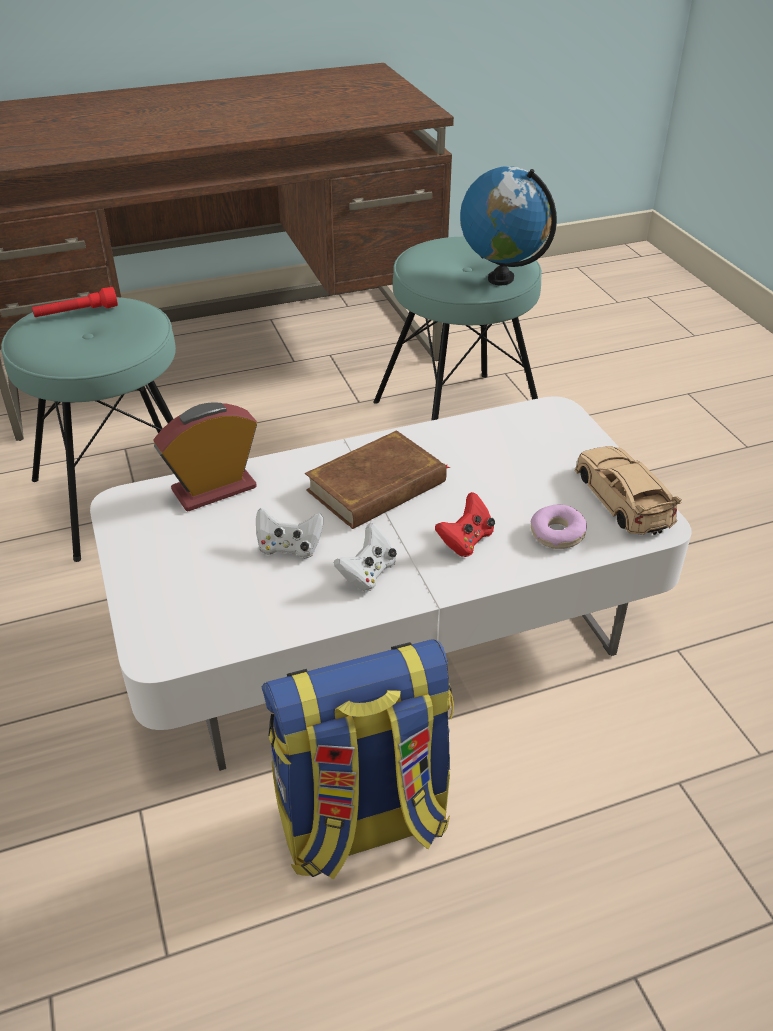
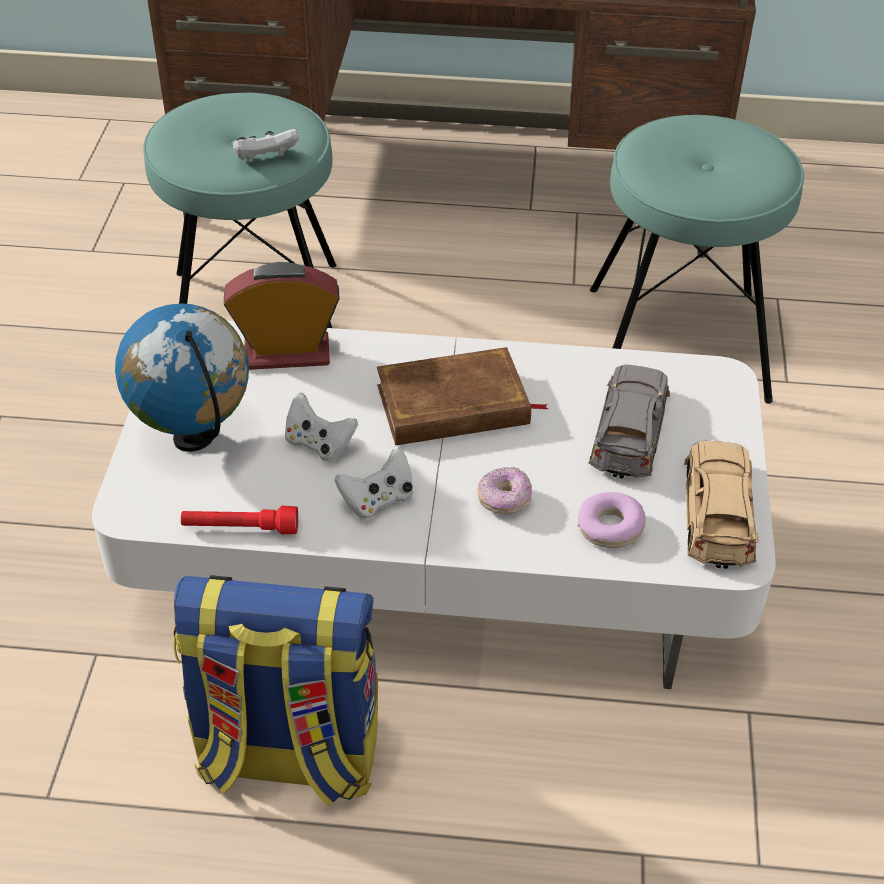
camera: 25 degrees right, 5 degrees up
red flashlight [32,287,118,317] -> red flashlight moved to [181,506,298,534]
red game controller [435,492,495,557] -> donut [477,467,532,514]
globe [460,166,557,285] -> globe moved to [115,303,249,452]
none -> white game controller [233,129,299,162]
none -> grey toy car [589,365,670,479]

